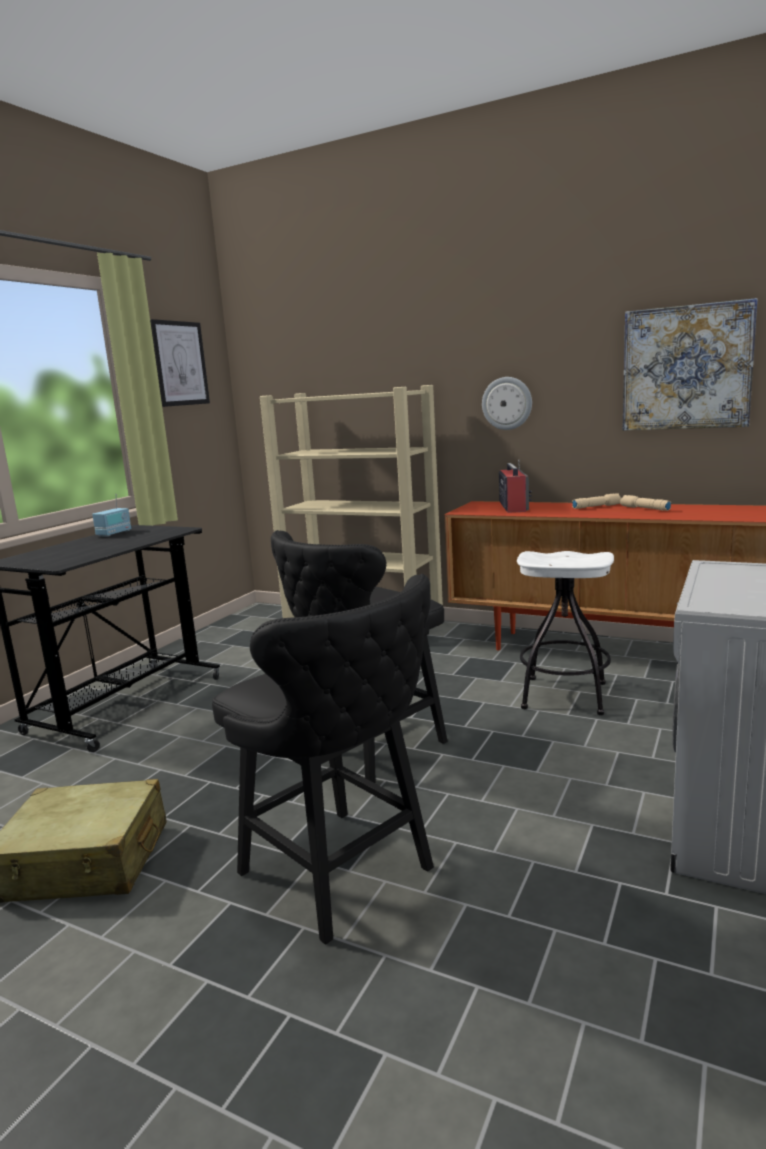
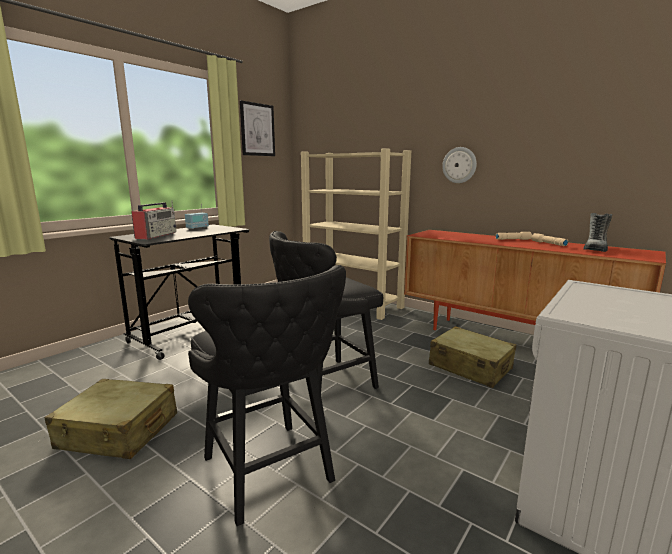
camera: 10 degrees right, 0 degrees up
radio [499,460,532,513] -> radio moved to [132,201,177,239]
white stool [517,551,614,715] -> beige suitcase [429,326,516,388]
picture [623,298,758,430] -> none
none -> boot [583,213,612,252]

